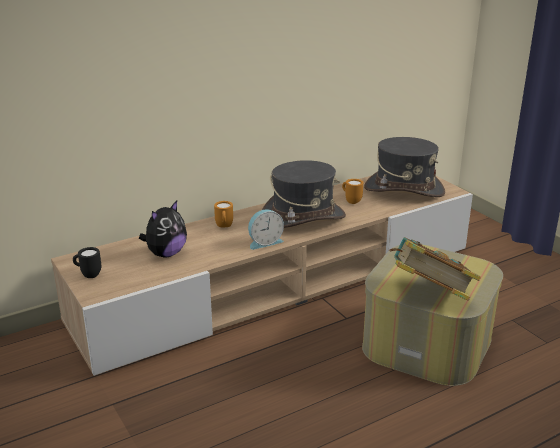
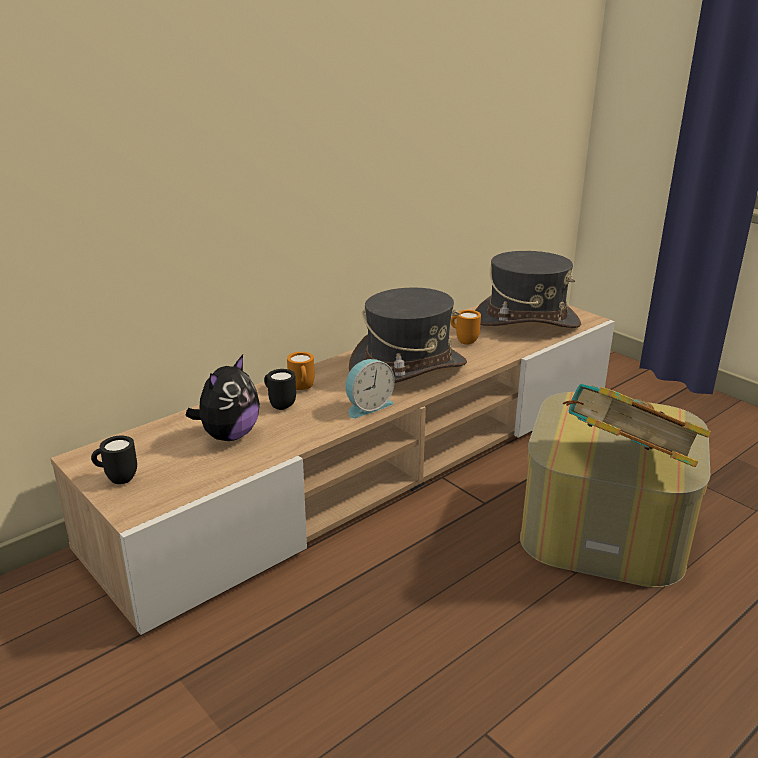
camera: 10 degrees left, 0 degrees up
none -> black mug [264,369,296,410]

